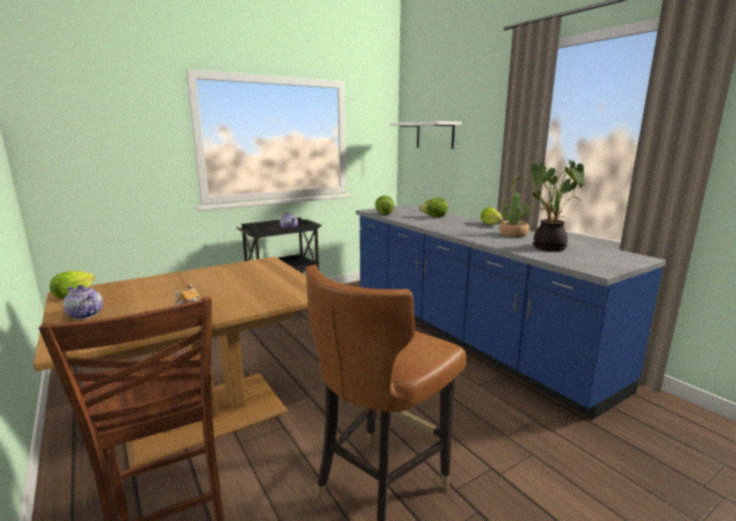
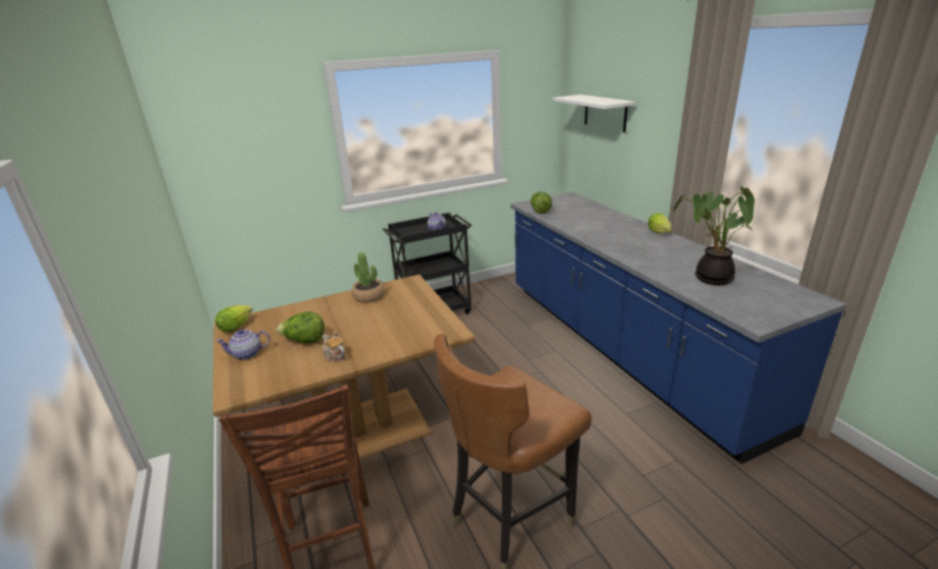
camera: 10 degrees right, 10 degrees up
teapot [63,285,103,319] -> teapot turned 60 degrees counterclockwise [216,329,270,360]
lettuce [418,198,448,217] -> lettuce moved to [276,312,324,343]
potted plant [500,193,529,237] -> potted plant moved to [352,252,384,303]

